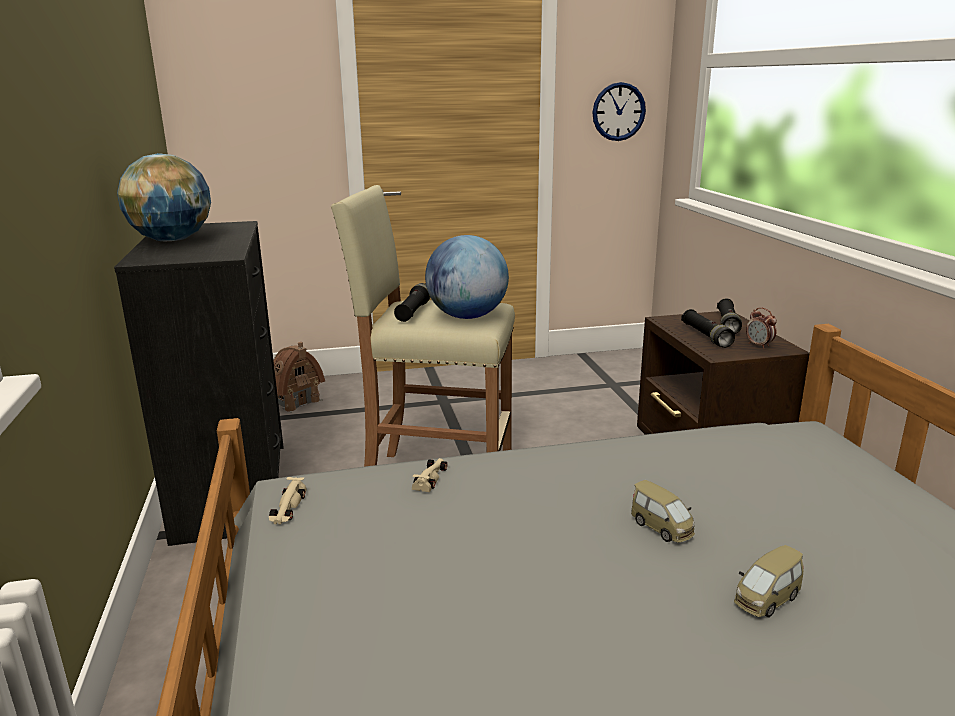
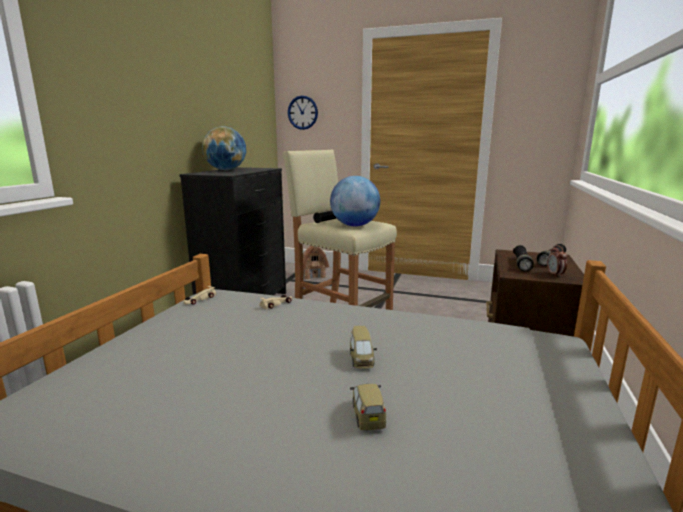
camera: 30 degrees right, 5 degrees down
wall clock [592,82,646,141] -> wall clock moved to [288,95,318,130]
toy car [734,545,804,618] -> toy car turned 90 degrees clockwise [350,384,386,430]

